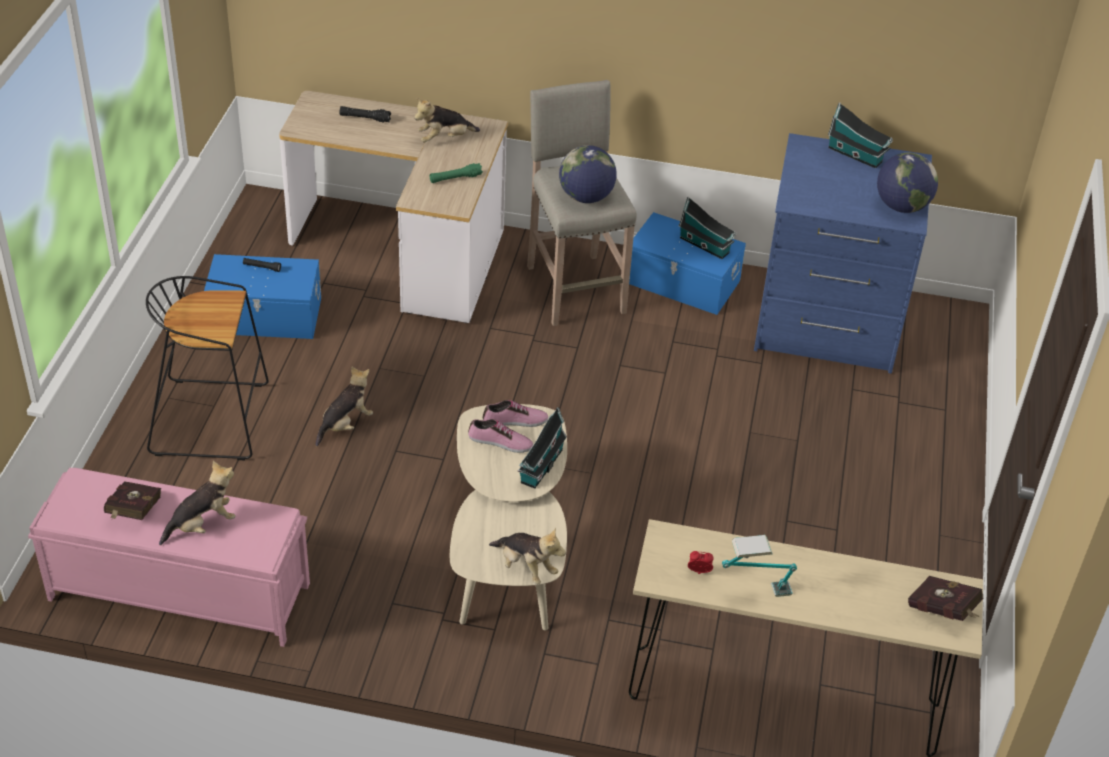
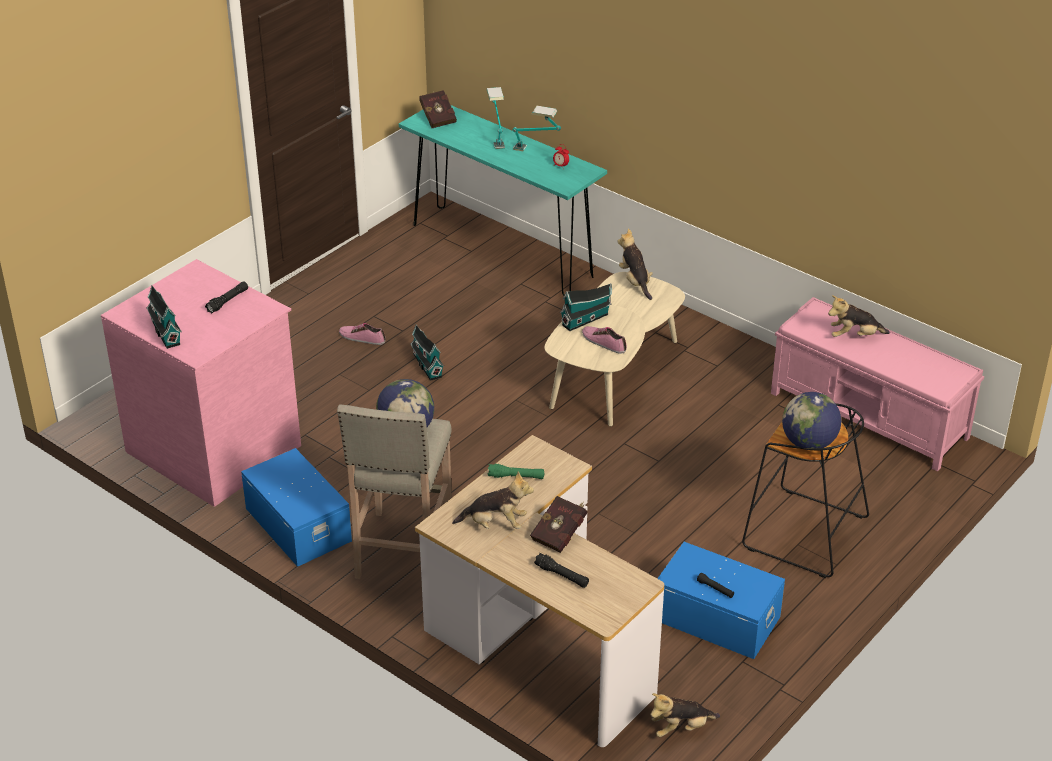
camera: 150 degrees left, 5 degrees down
red book [104,481,161,520] -> red book moved to [530,496,587,553]
plush toy [316,366,373,446] -> plush toy moved to [650,693,720,737]
shoe [483,400,549,427] -> shoe moved to [339,323,386,345]
beige console table [629,519,983,757] -> turquoise console table [399,105,607,296]
toy house [679,197,736,259] -> toy house moved to [411,324,444,381]
blue dresser [754,133,932,374] -> pink dresser [101,259,301,507]
globe [877,152,938,213] -> globe moved to [782,392,841,450]
none -> black flashlight [205,281,248,314]
none -> table lamp [487,87,505,149]

